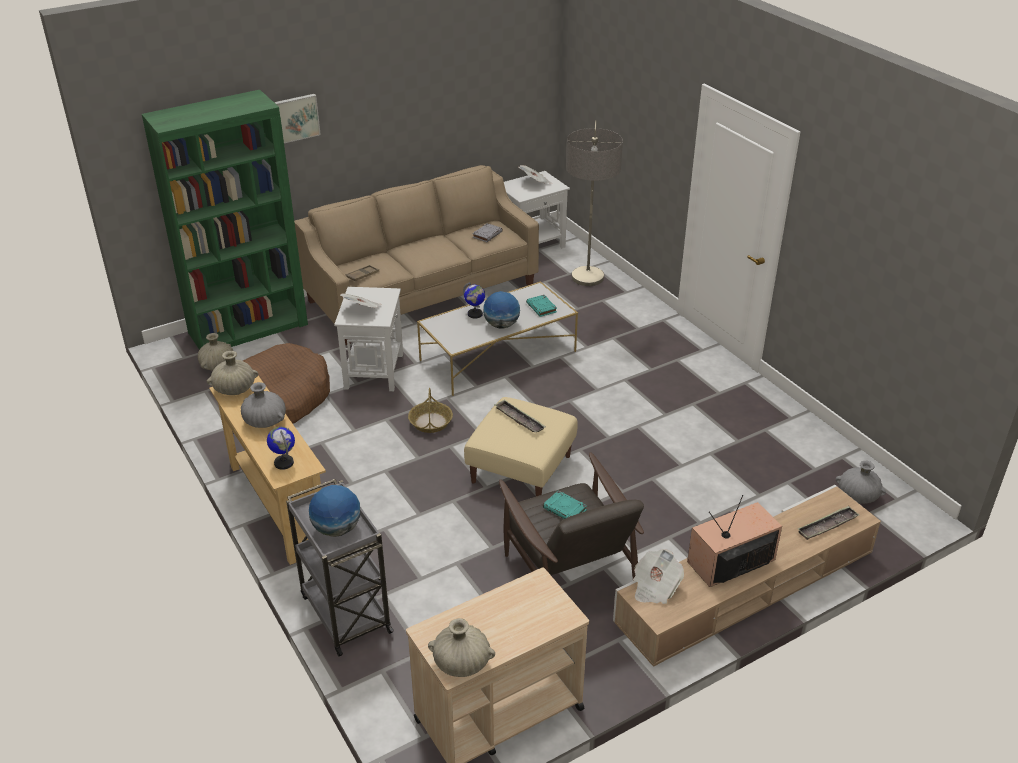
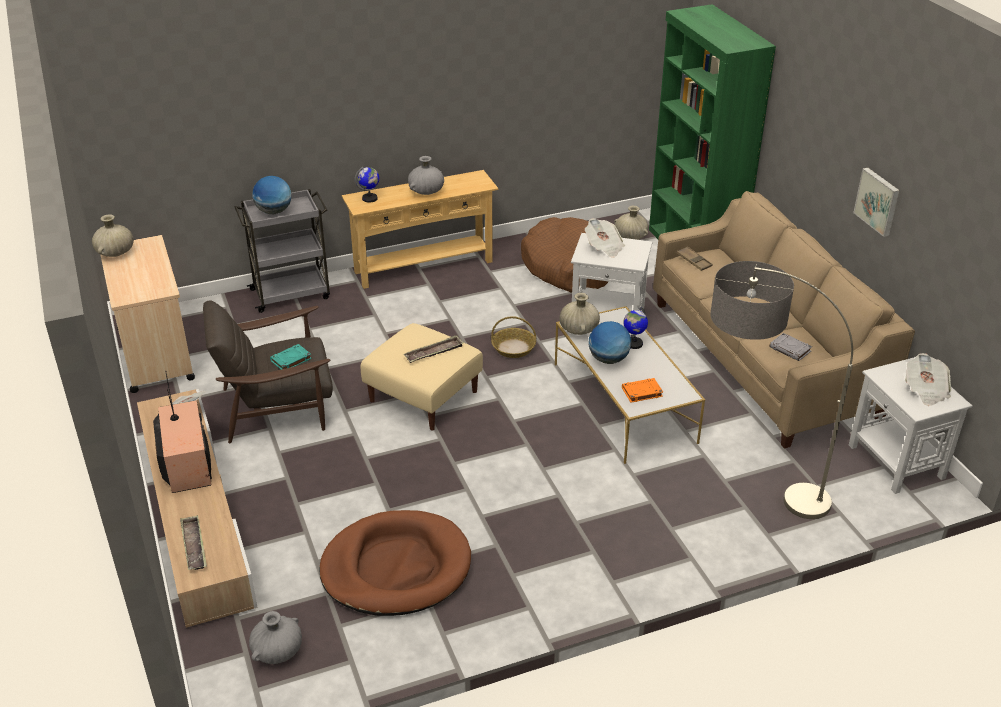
camera: 100 degrees right, 0 degrees up
beige vase [207,351,259,395] -> beige vase moved to [560,293,600,335]
picture [274,94,321,143] -> picture moved to [853,168,900,237]
turquoise book [526,295,557,317] -> orange book [622,378,663,403]
none -> brown dog bed [319,510,471,616]

